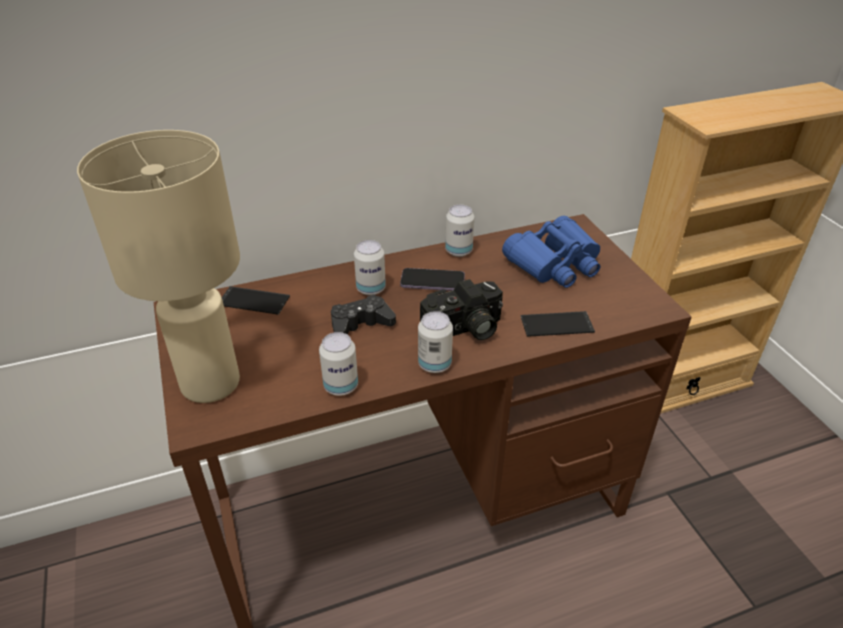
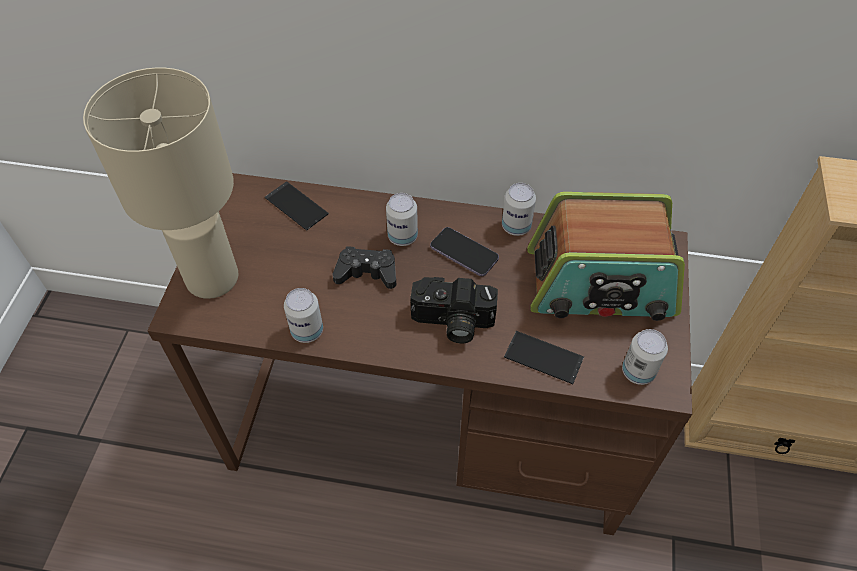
camera: 30 degrees right, 15 degrees up
can [418,311,453,373] -> can moved to [622,329,668,385]
blue binoculars [502,216,600,288] -> radio [527,192,685,321]

